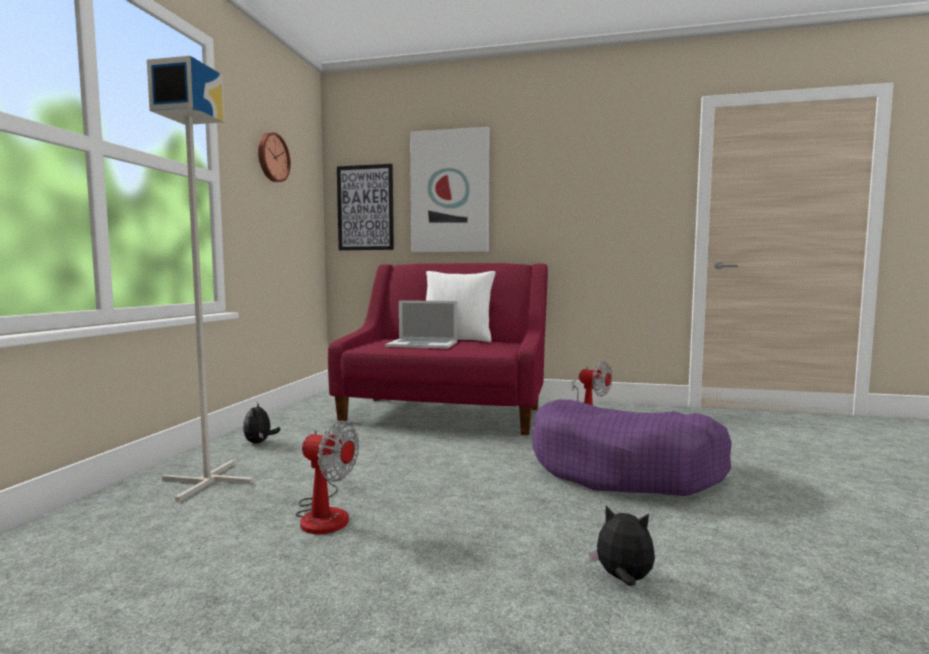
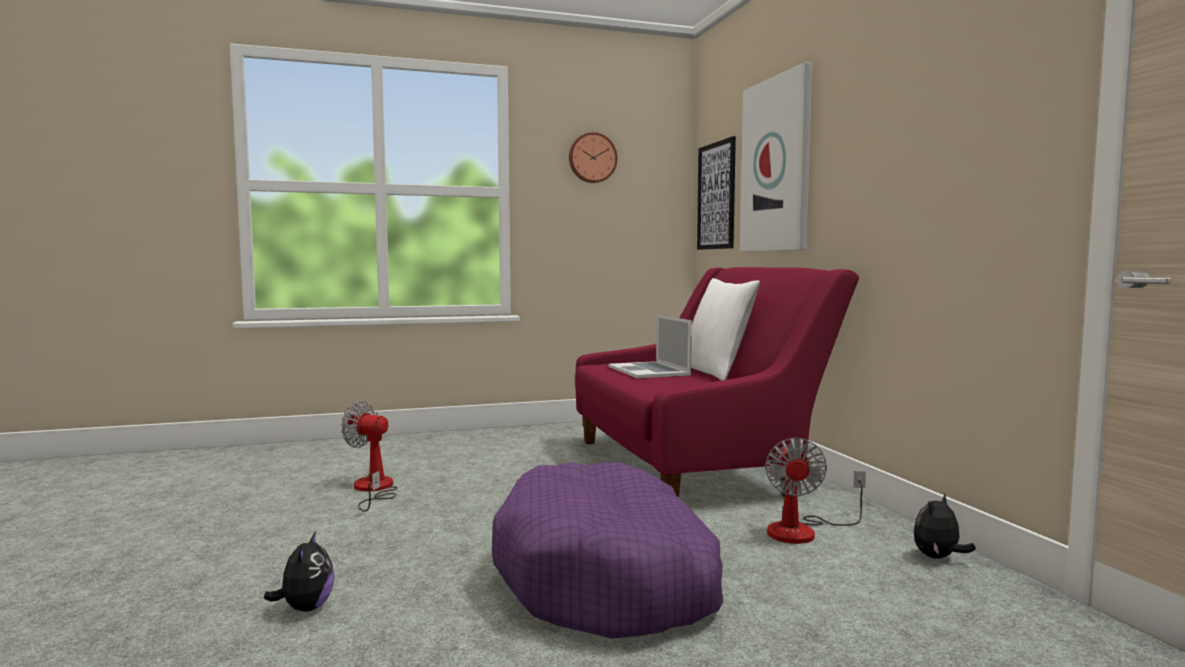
camera: 60 degrees right, 0 degrees up
grey floor lamp [147,56,253,502] -> none
plush toy [243,402,280,444] -> plush toy moved to [913,493,976,559]
fan [296,421,359,534] -> fan turned 120 degrees clockwise [341,400,398,512]

